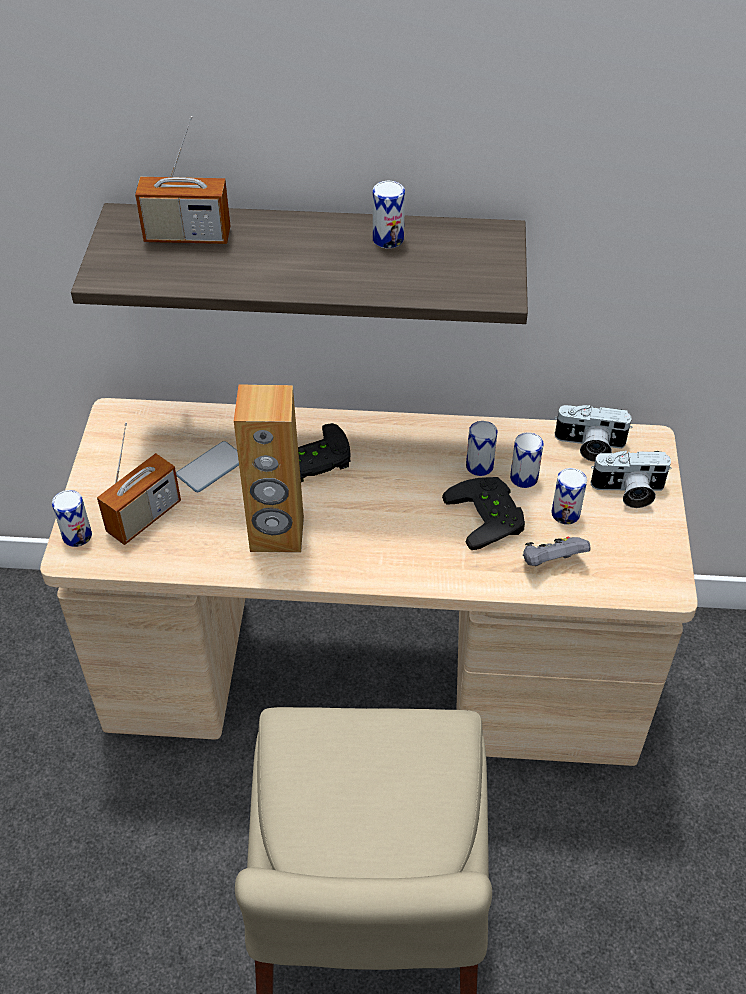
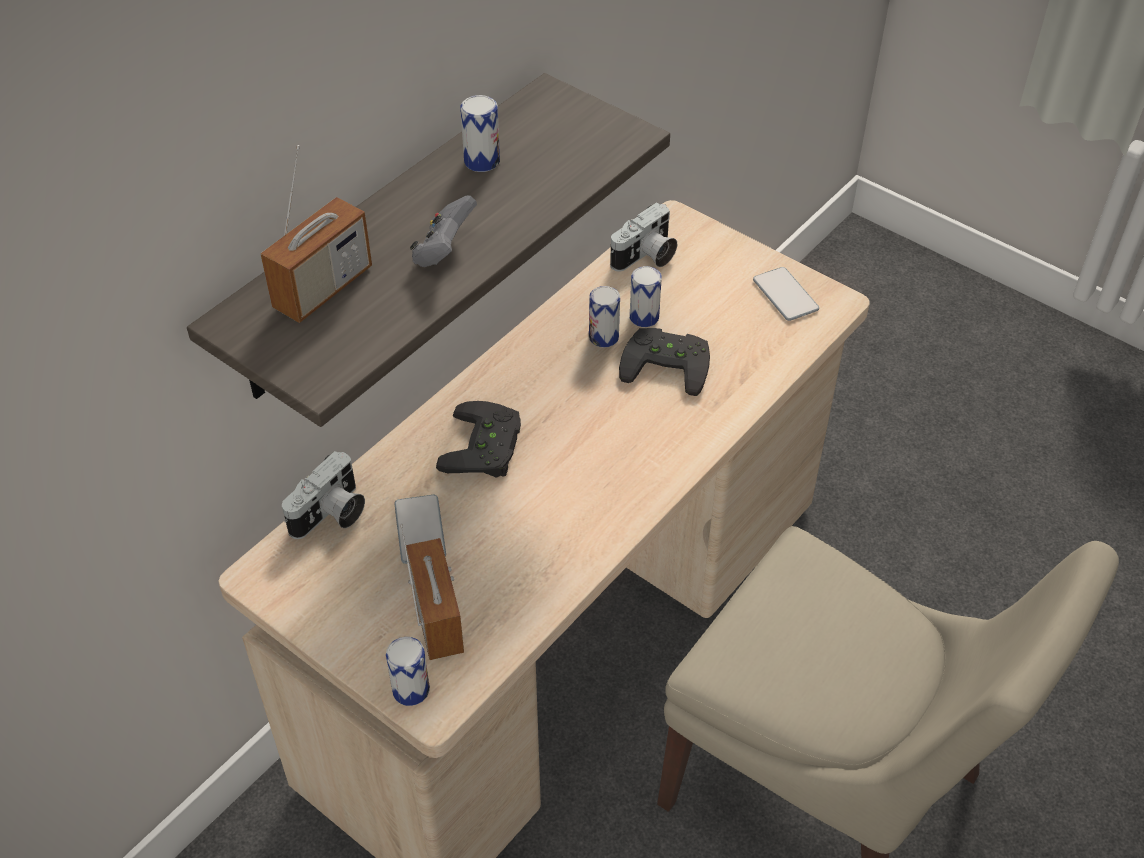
camera: 55 degrees left, 0 degrees up
brown speaker [234,385,304,553] -> none
grey game controller [523,536,591,566] -> grey game controller moved to [410,195,477,267]
can [551,468,587,524] -> none
camera [590,450,672,508] -> camera moved to [282,451,365,539]
none -> phone [753,267,819,321]

